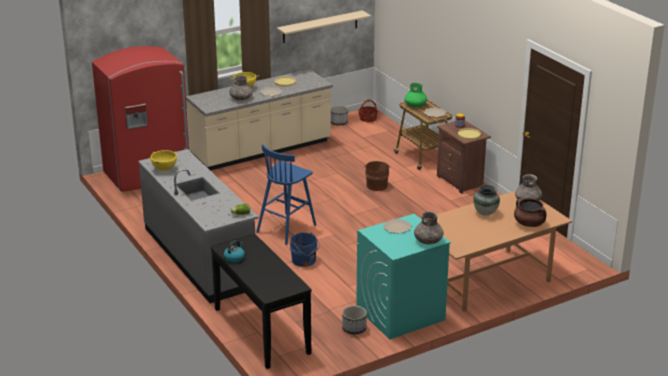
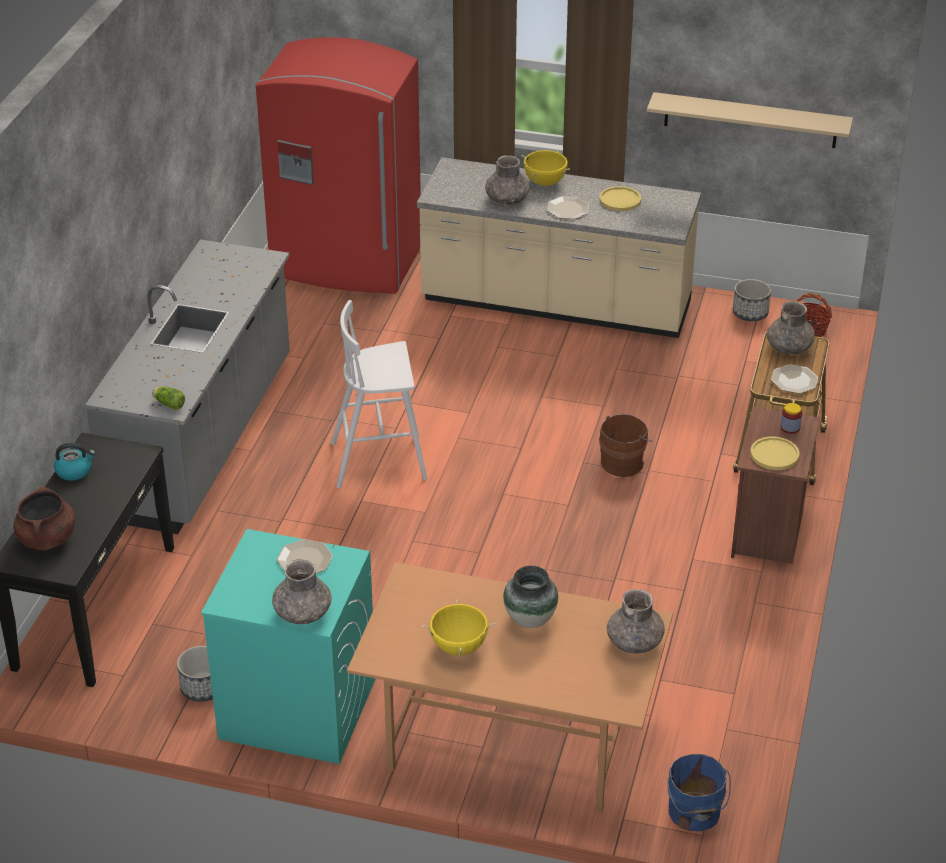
camera: 45 degrees right, 10 degrees up
yellow cooking pot [150,150,177,171] -> yellow cooking pot moved to [422,600,495,656]
blue stool [256,144,316,245] -> white stool [331,300,427,488]
blue bucket [290,233,320,267] -> blue bucket moved to [667,754,731,831]
green vase [405,82,427,107] -> grey vase [767,301,815,355]
brown cooking pot [514,198,547,227] -> brown cooking pot moved to [13,486,75,551]

